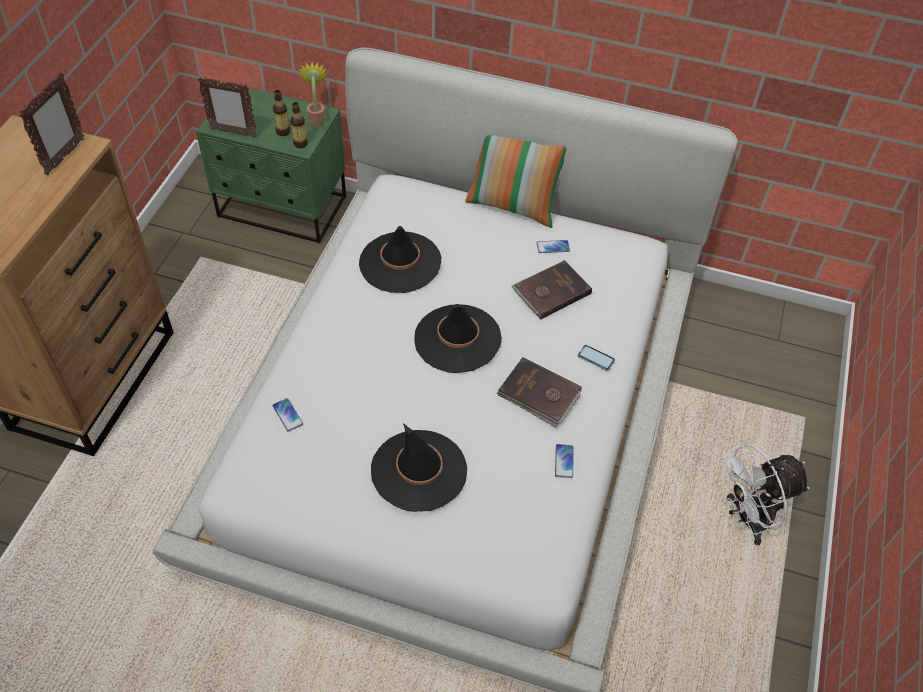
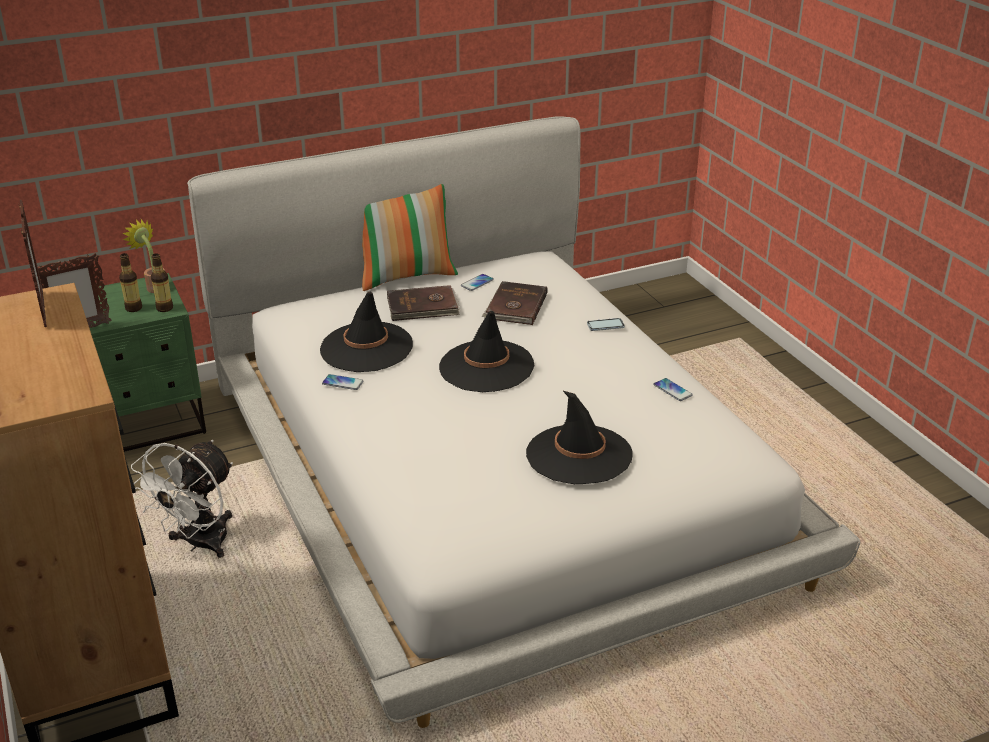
camera: 40 degrees left, 20 degrees down
phone [273,398,303,431] -> phone moved to [322,374,363,390]
brown book [497,357,582,428] -> brown book moved to [387,285,460,321]
white fan [717,444,810,545] -> white fan moved to [131,440,233,558]

